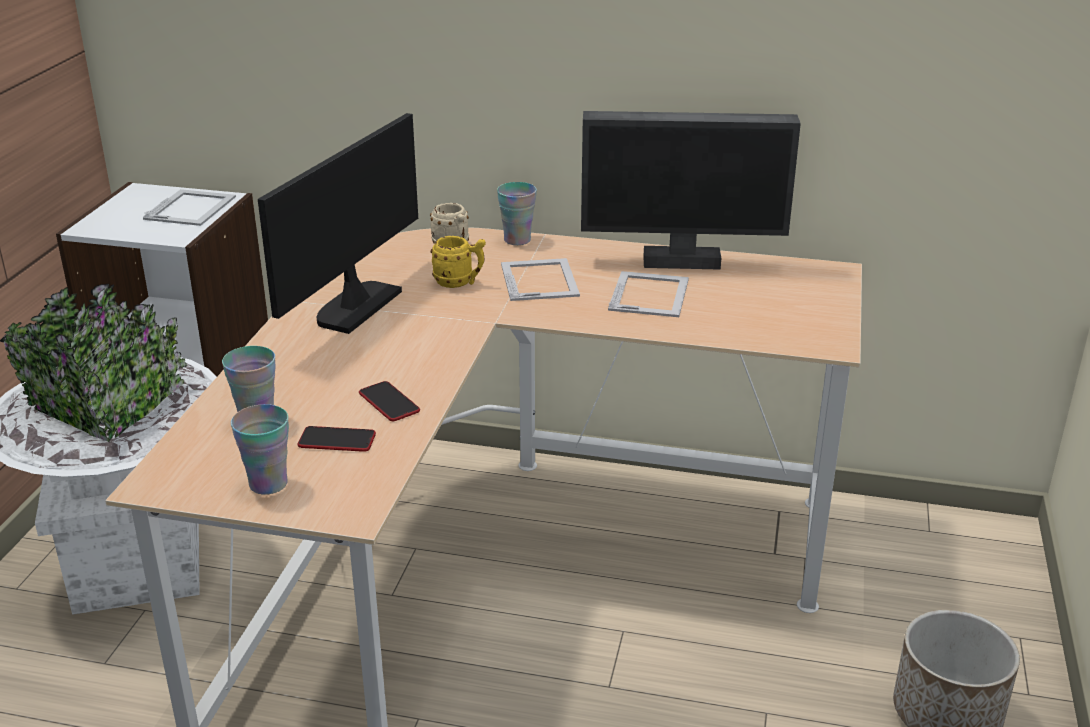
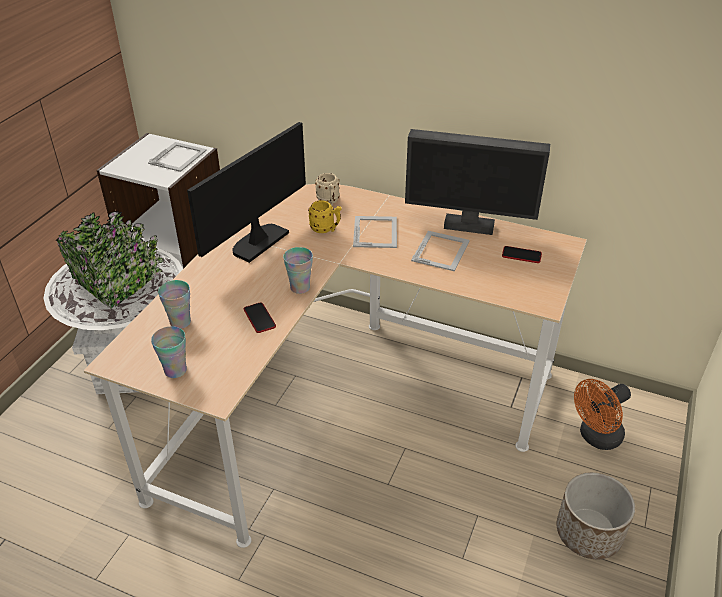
camera: 10 degrees right, 10 degrees up
phone [297,426,376,452] -> phone moved to [502,246,542,263]
cup [497,182,537,245] -> cup moved to [283,247,313,294]
none -> orange fan [574,379,631,450]

